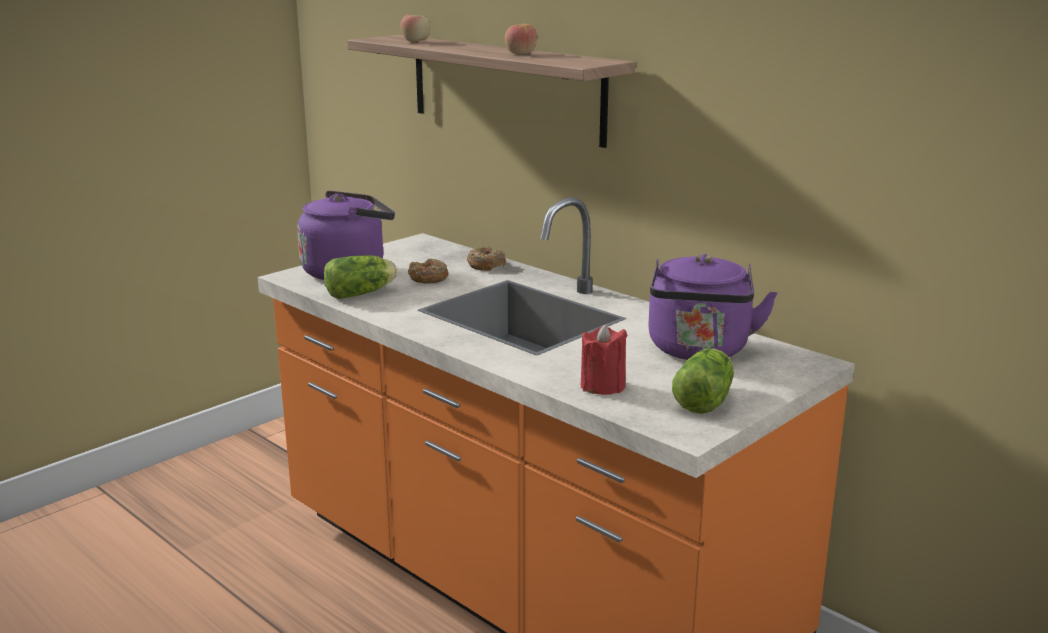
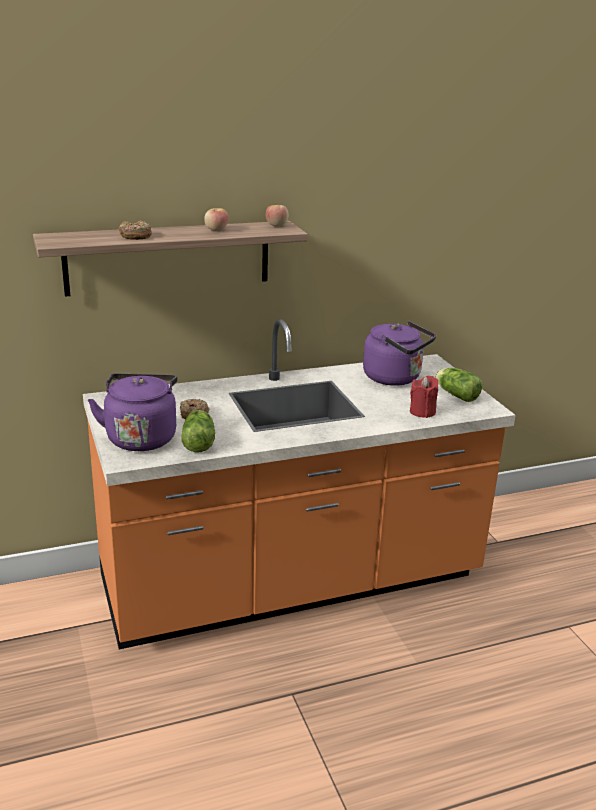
camera: 65 degrees left, 5 degrees up
apple [401,15,431,42] -> apple moved to [266,205,289,227]
donut [467,246,506,271] -> donut moved to [119,221,152,240]

